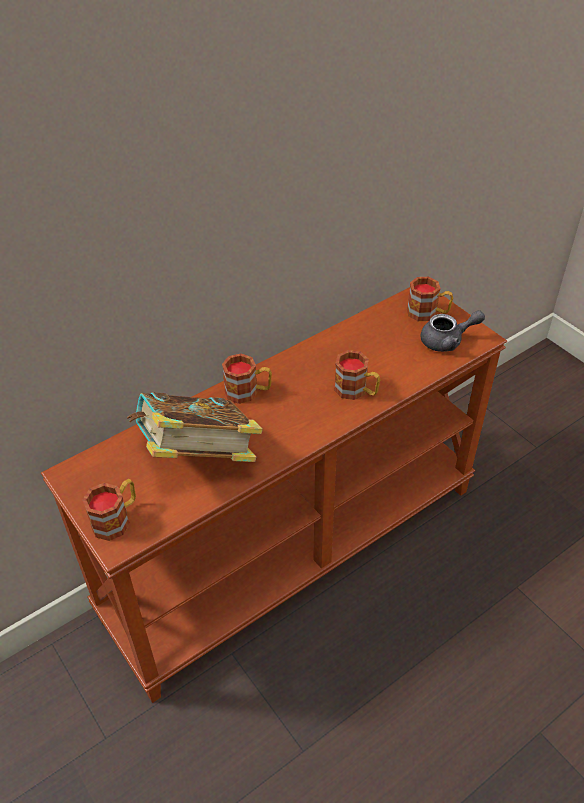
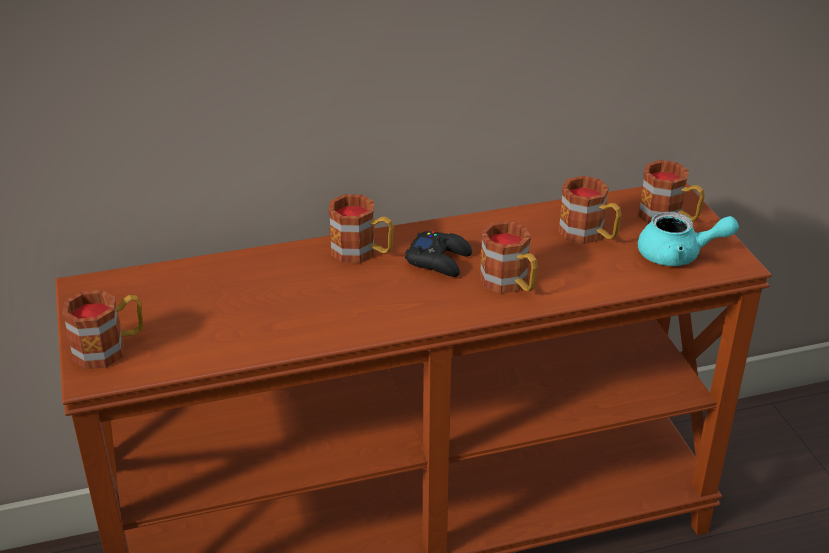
camera: 20 degrees right, 10 degrees down
book [127,392,263,462] -> none
grey teapot [421,310,485,352] -> turquoise teapot [638,212,739,266]
none -> black game controller [405,231,472,277]
none -> mug [558,176,622,244]

